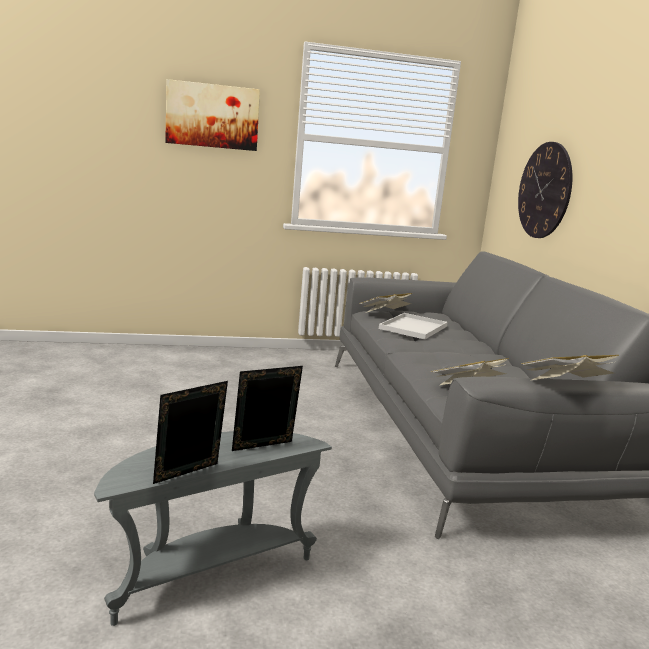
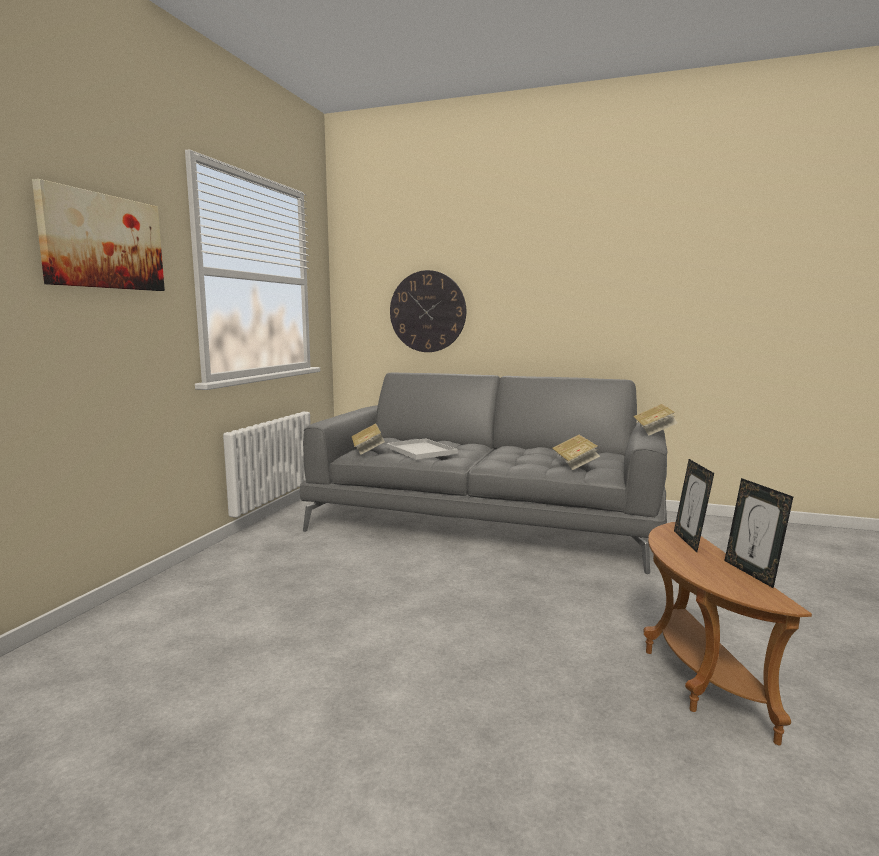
camera: 60 degrees left, 5 degrees down
grey side table [94,431,332,626] -> brown side table [644,522,812,746]

